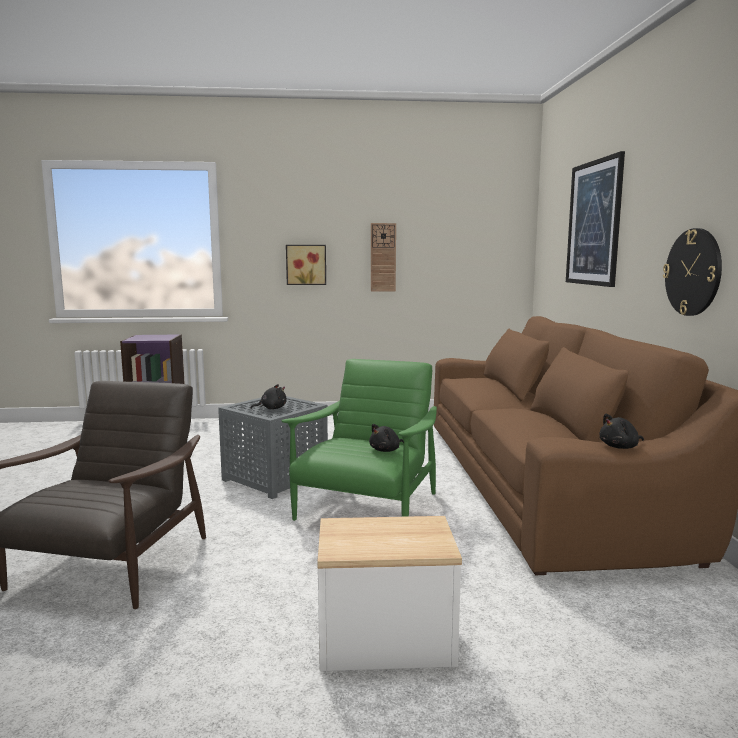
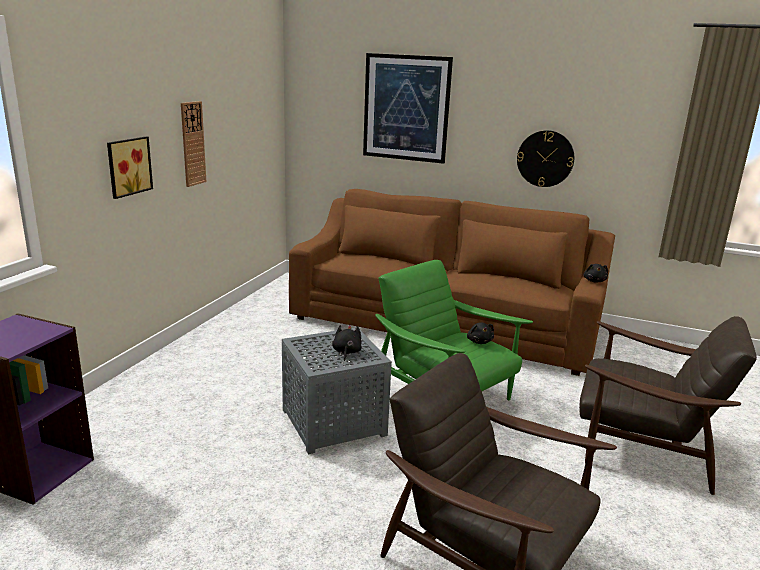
camera: 65 degrees left, 10 degrees up
side table [317,516,462,671] -> brown armchair [579,316,757,495]

